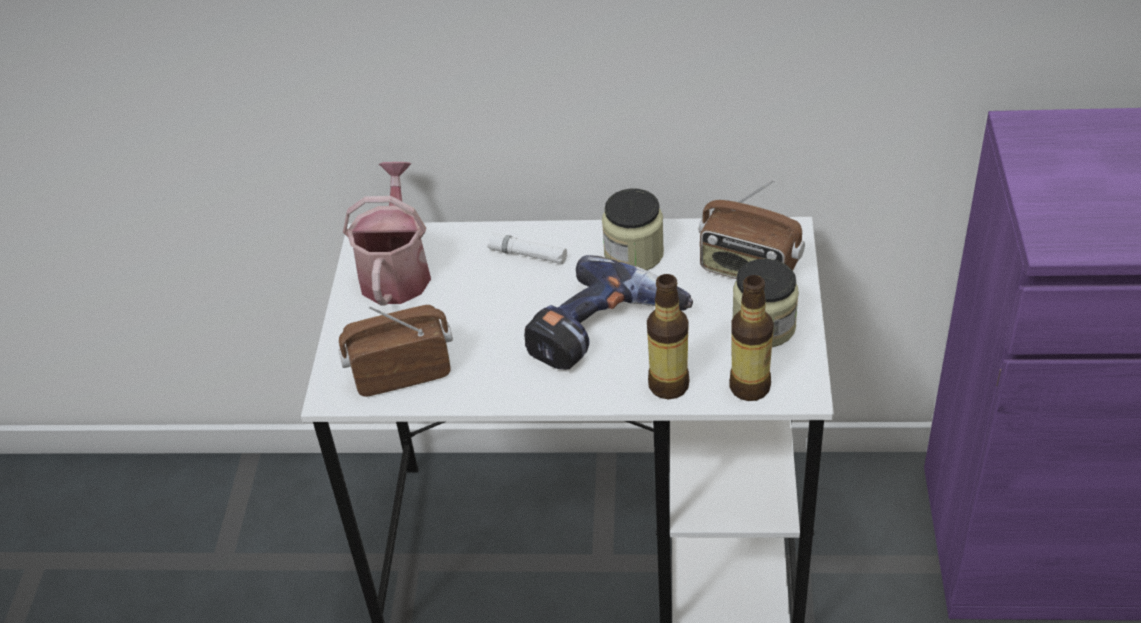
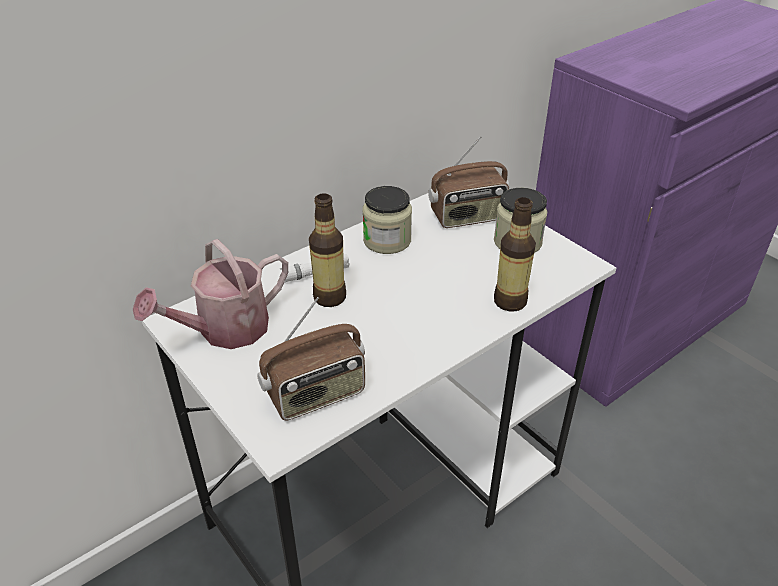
camera: 45 degrees left, 5 degrees down
radio [338,305,453,397] -> radio turned 150 degrees counterclockwise [257,297,365,420]
watering can [343,162,431,306] -> watering can turned 90 degrees counterclockwise [133,239,288,349]
power drill [524,255,693,370] -> none
bottle [729,275,774,401] -> bottle moved to [309,193,346,307]

